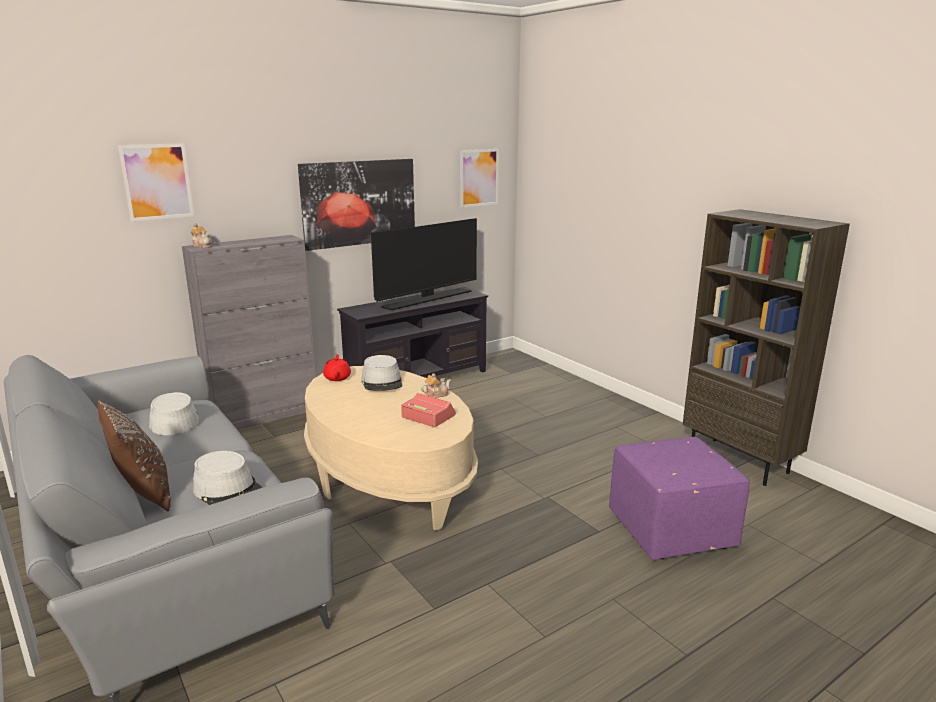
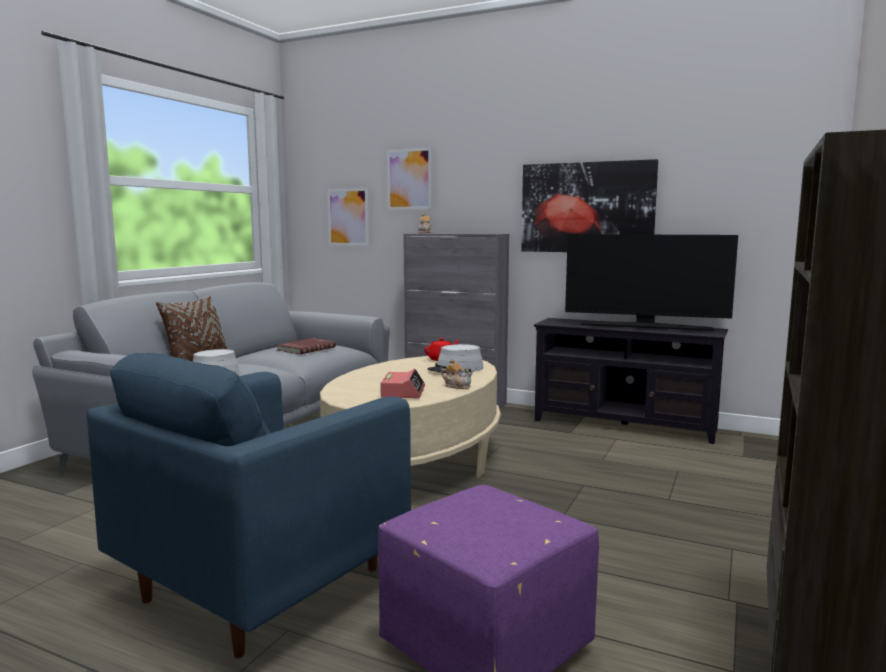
camera: 60 degrees right, 10 degrees down
grey hat [149,392,199,435] -> red book [277,338,336,354]
picture [460,149,499,208] -> picture moved to [327,188,369,246]
none -> blue armchair [87,353,411,658]

